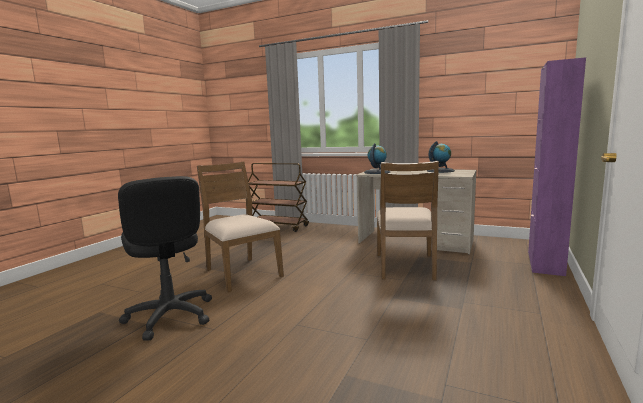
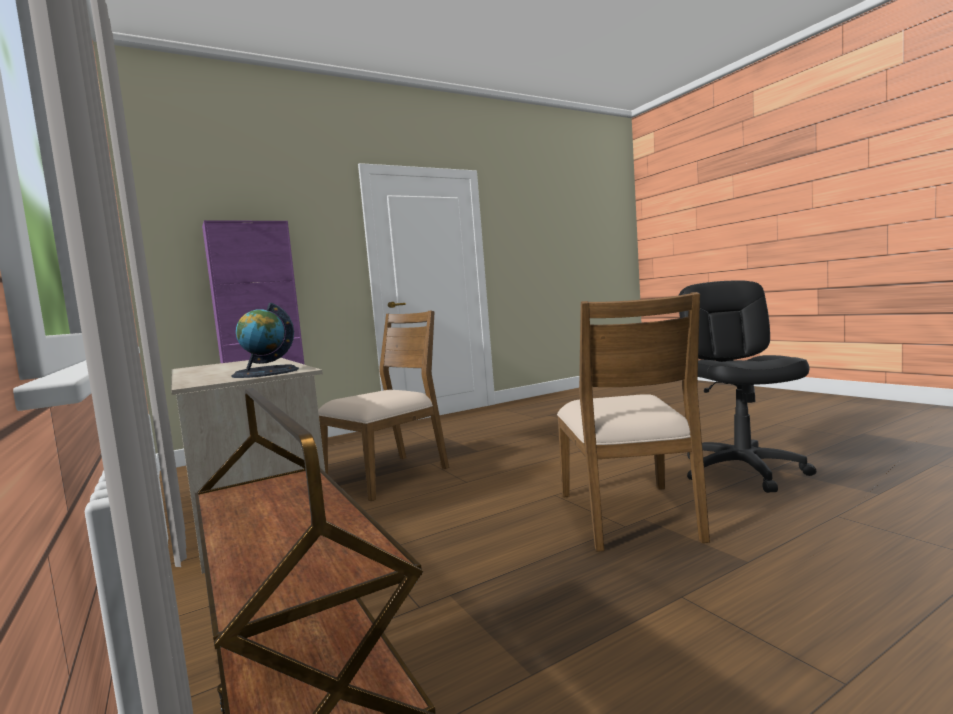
camera: 145 degrees left, 5 degrees down
globe [427,141,455,173] -> none

